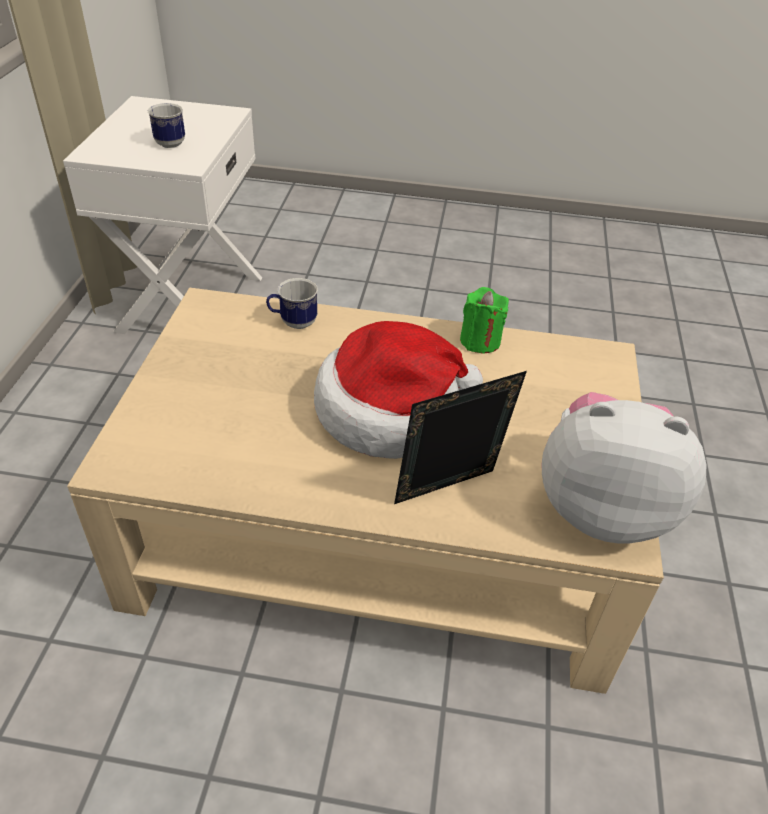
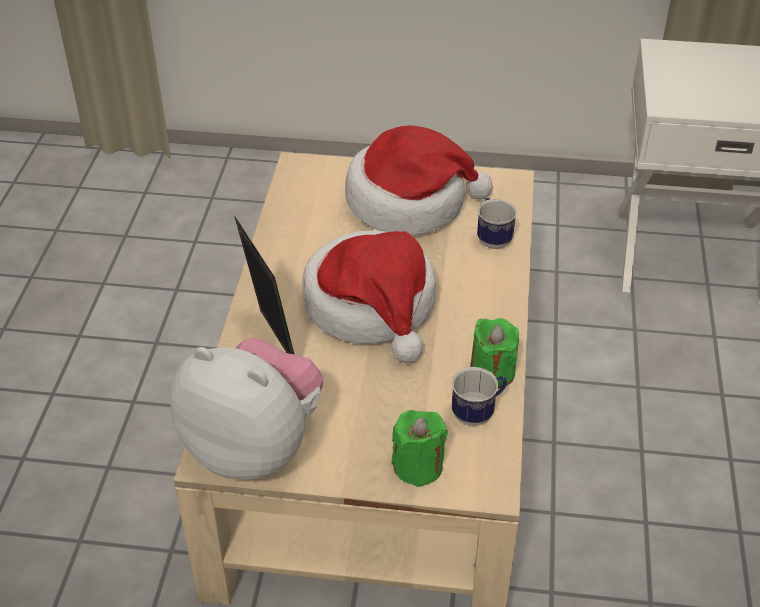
camera: 90 degrees right, 0 degrees up
mug [147,103,185,148] -> mug moved to [452,367,507,426]
plush toy [542,392,706,543] -> plush toy turned 75 degrees counterclockwise [170,337,323,480]
none -> hat [345,125,493,236]
none -> green candle [392,410,448,487]

